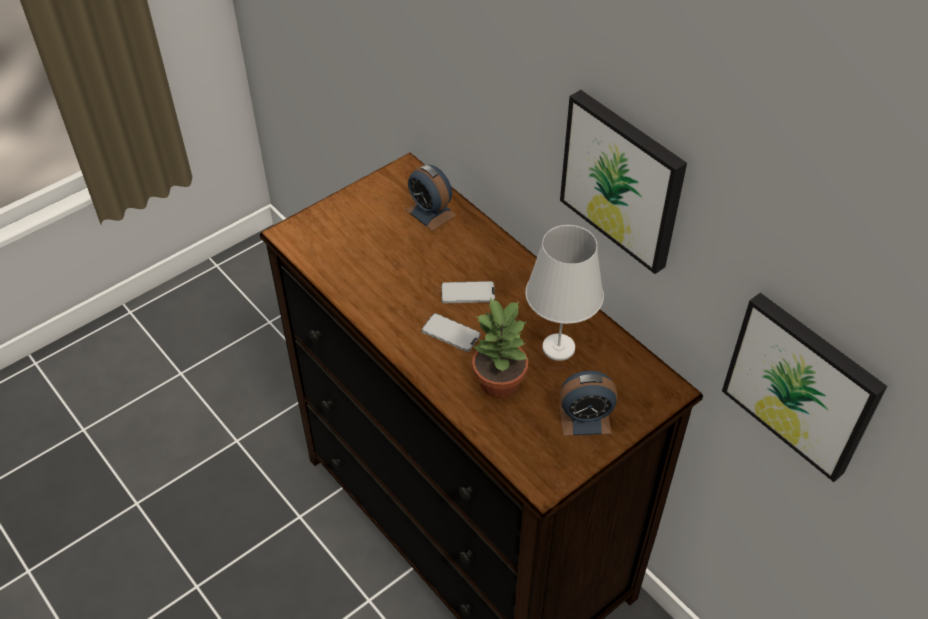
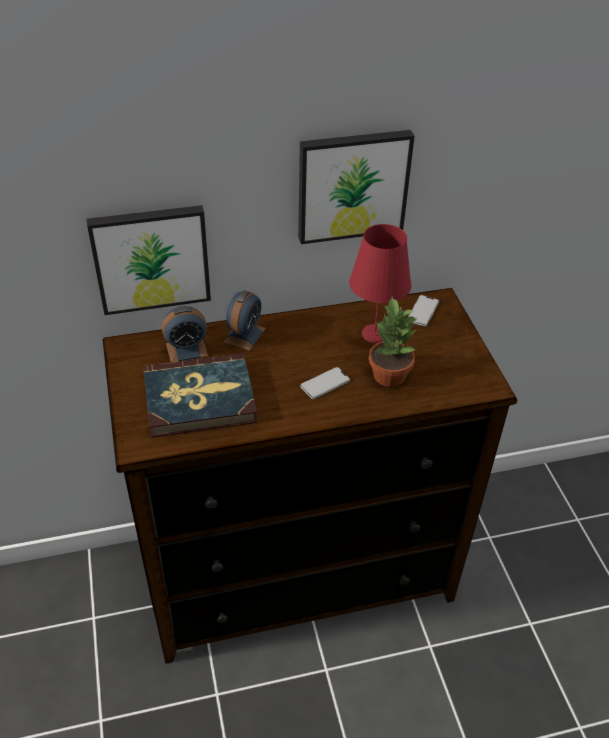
camera: 65 degrees left, 5 degrees down
phone [441,281,495,303] -> phone moved to [408,295,439,326]
white table lamp [525,225,604,361] -> red table lamp [349,224,412,343]
alarm clock [559,371,618,436] -> alarm clock moved to [223,290,266,351]
picture [722,293,887,482] -> picture moved to [87,205,211,315]
none -> book [143,353,258,438]

